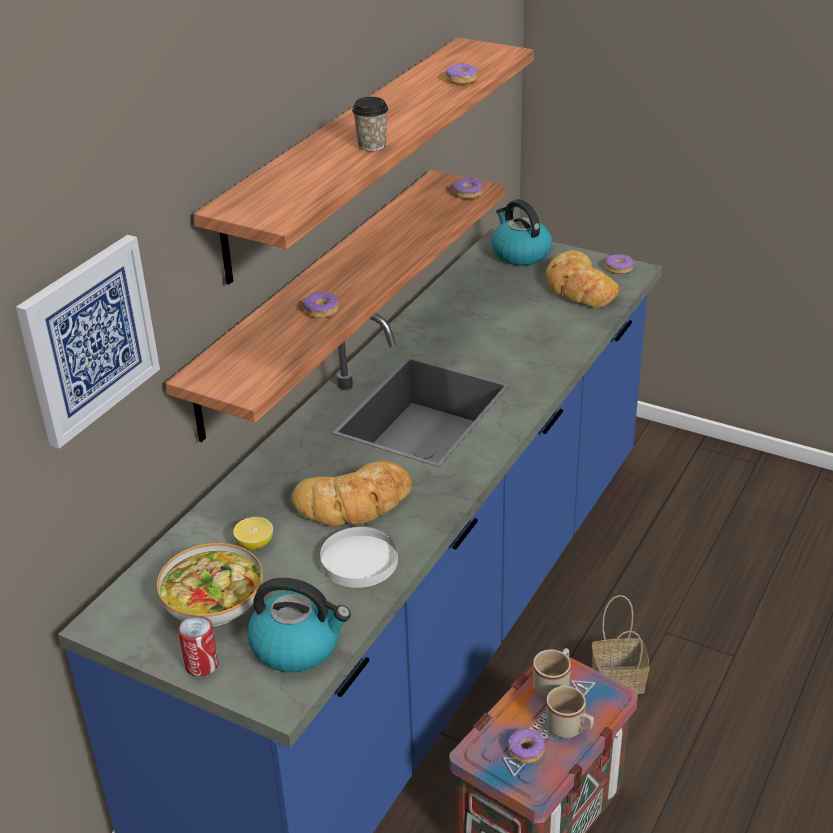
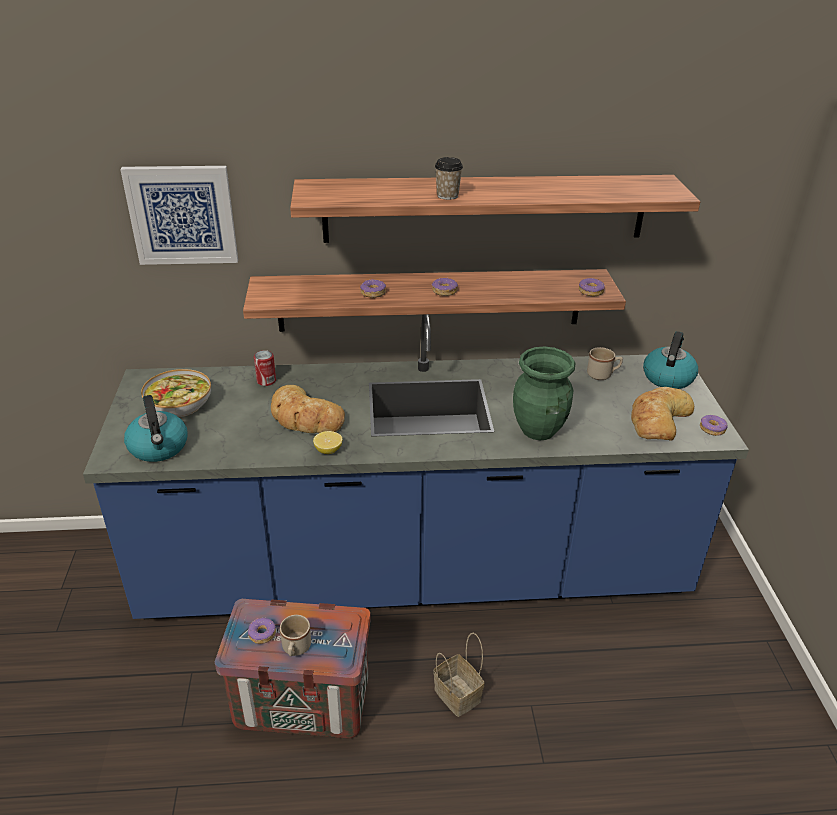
camera: 55 degrees right, 0 degrees up
can [178,616,219,676] -> can moved to [254,350,276,386]
lemon [233,517,273,550] -> lemon moved to [313,431,342,454]
white plate [320,527,398,588] -> none
donut [446,63,478,85] -> donut moved to [432,277,458,296]
beige mug [533,648,571,699] -> beige mug moved to [587,347,623,380]
none -> green vase [513,346,575,440]

